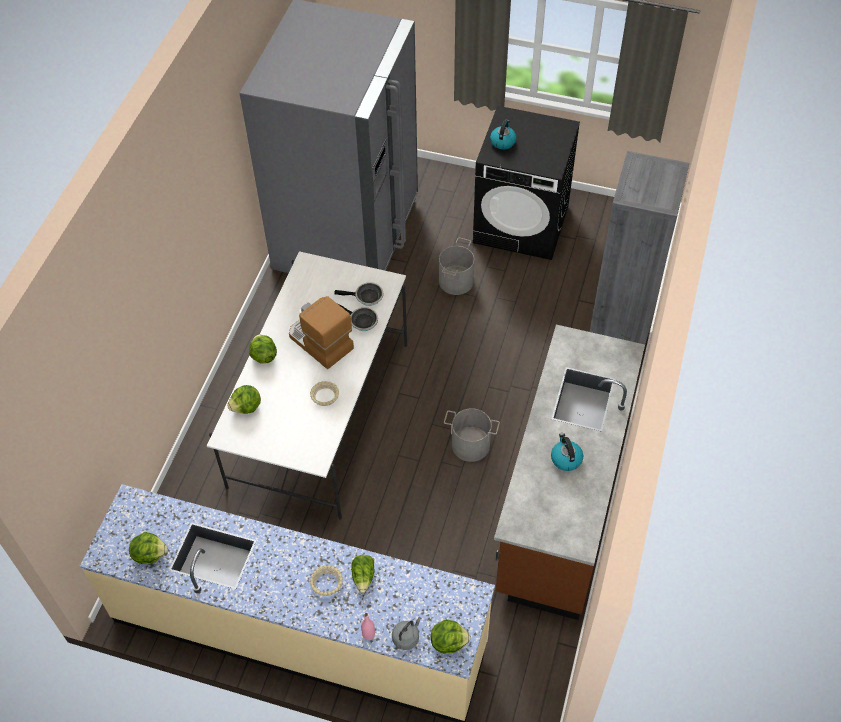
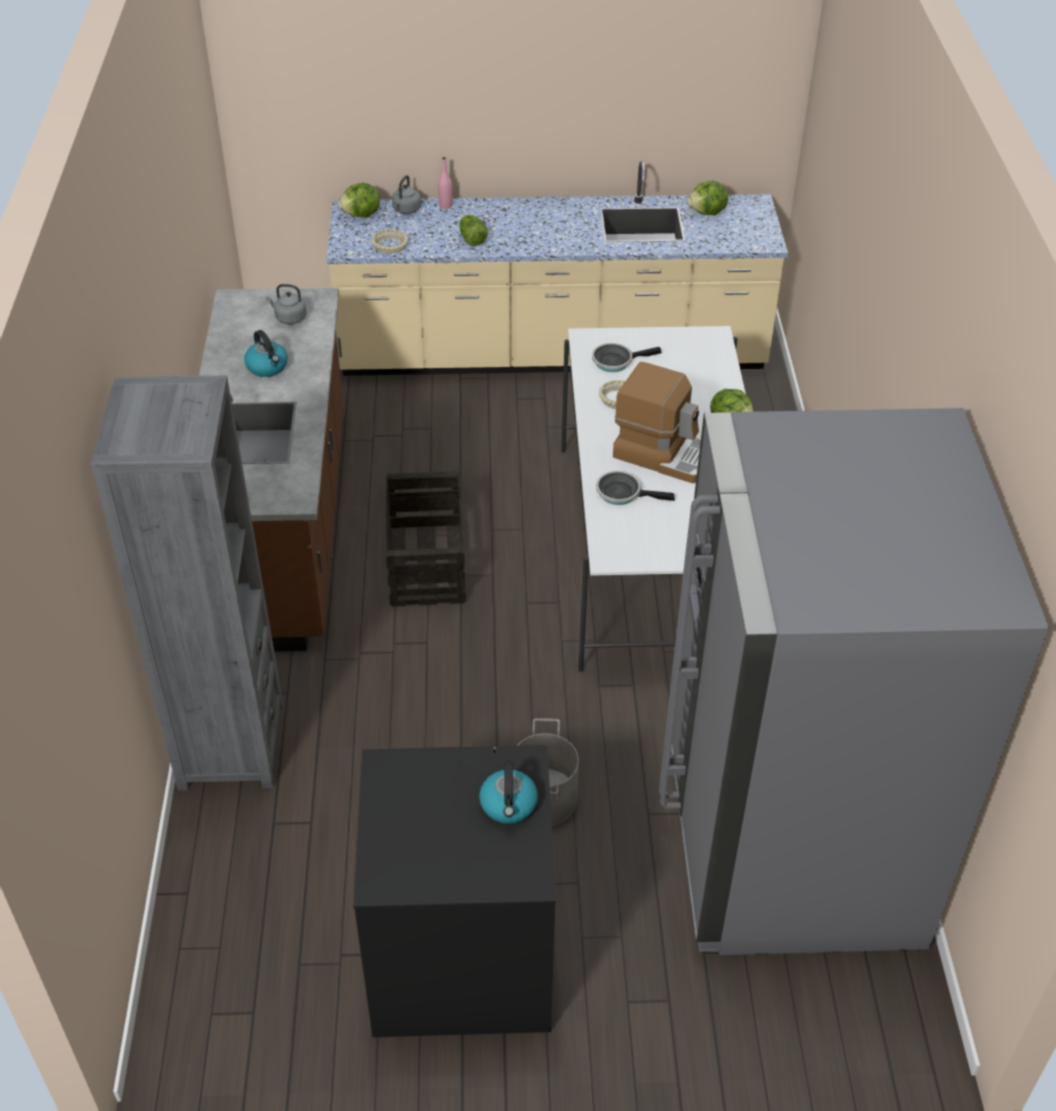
camera: 160 degrees right, 10 degrees down
lettuce [227,385,261,414] -> none
beige bowl [310,565,343,596] -> beige bowl moved to [371,229,408,254]
frying pan [334,282,383,306] -> frying pan moved to [592,343,661,372]
grey bucket [444,408,500,462] -> crate [386,471,466,607]
none -> grey kettle [266,284,307,324]

